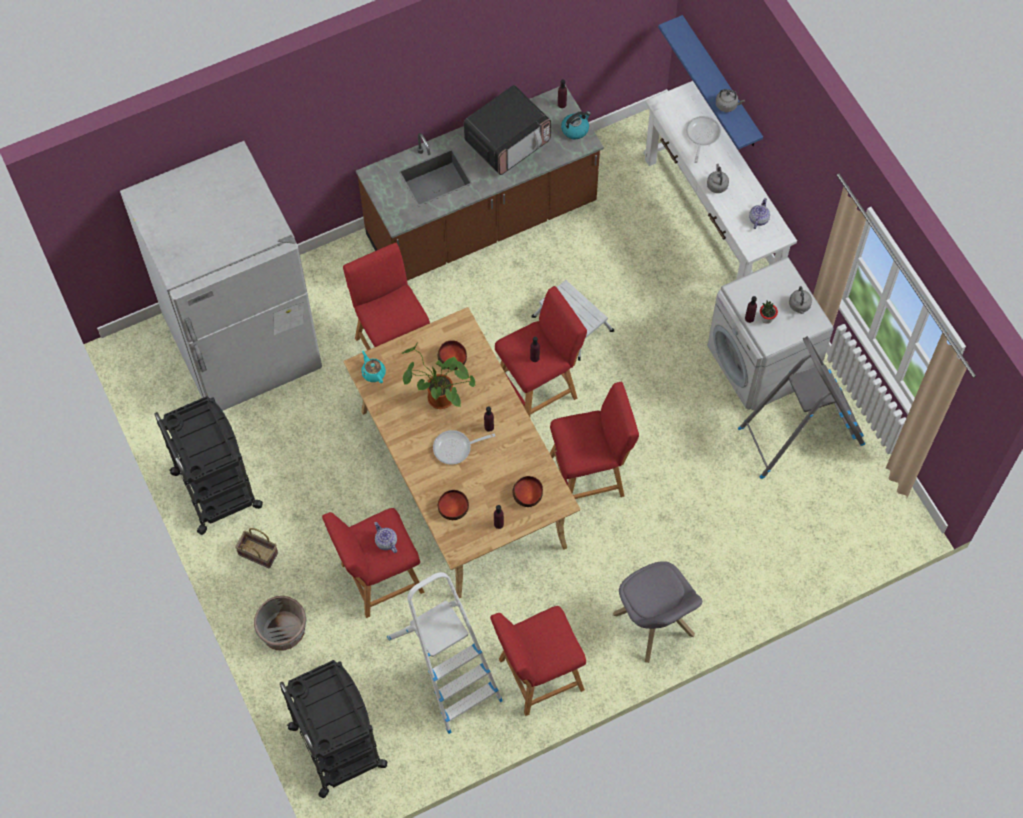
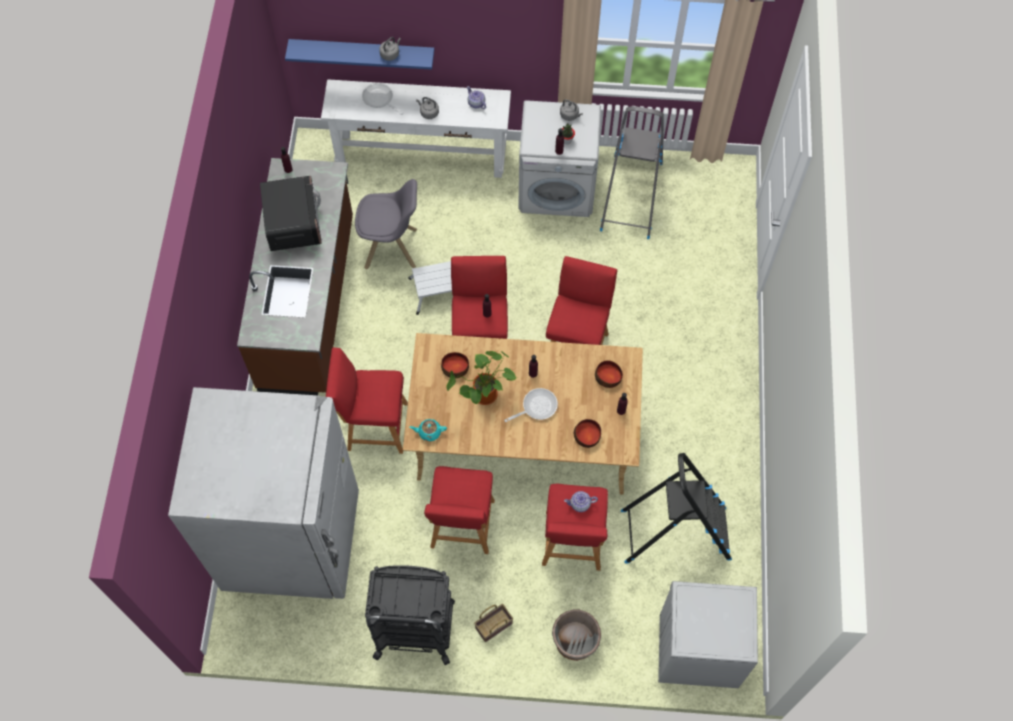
camera: 60 degrees left, 0 degrees up
black cart [280,660,387,798] -> white washing machine [658,581,758,688]
white step ladder [387,572,503,734] -> black step ladder [621,453,732,564]
frying pan [433,430,495,465] -> frying pan turned 135 degrees counterclockwise [504,388,558,422]
red stool [490,606,586,716] -> red stool moved to [424,466,495,554]
kettle [561,111,591,139] -> none
grey chair [613,561,702,663] -> grey chair moved to [355,179,417,270]

